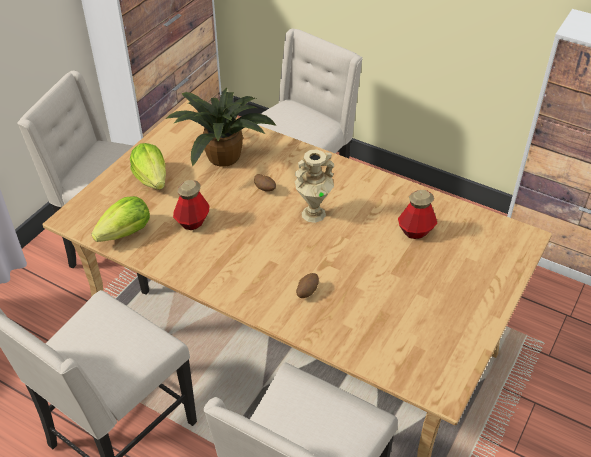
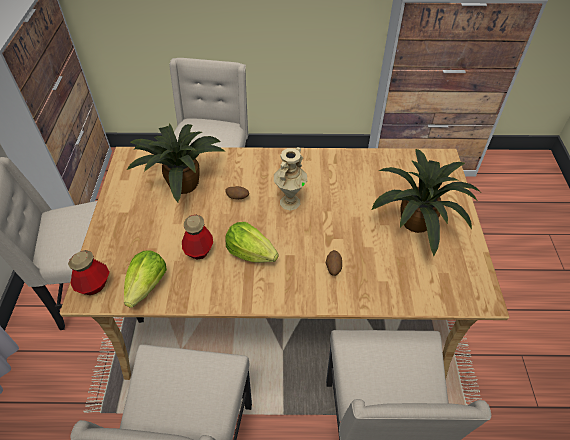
camera: 30 degrees left, 5 degrees up
lettuce [130,143,166,190] -> lettuce moved to [225,222,279,263]
bottle [398,190,437,239] -> bottle moved to [68,250,110,295]
none -> potted plant [372,149,480,256]

